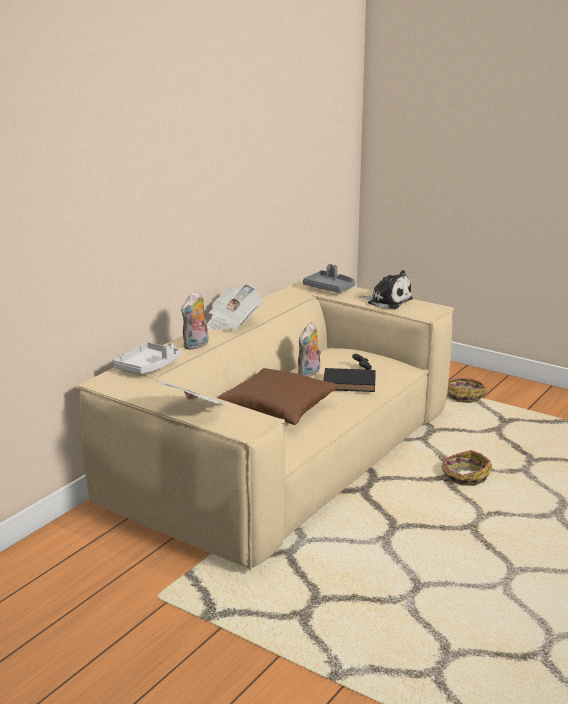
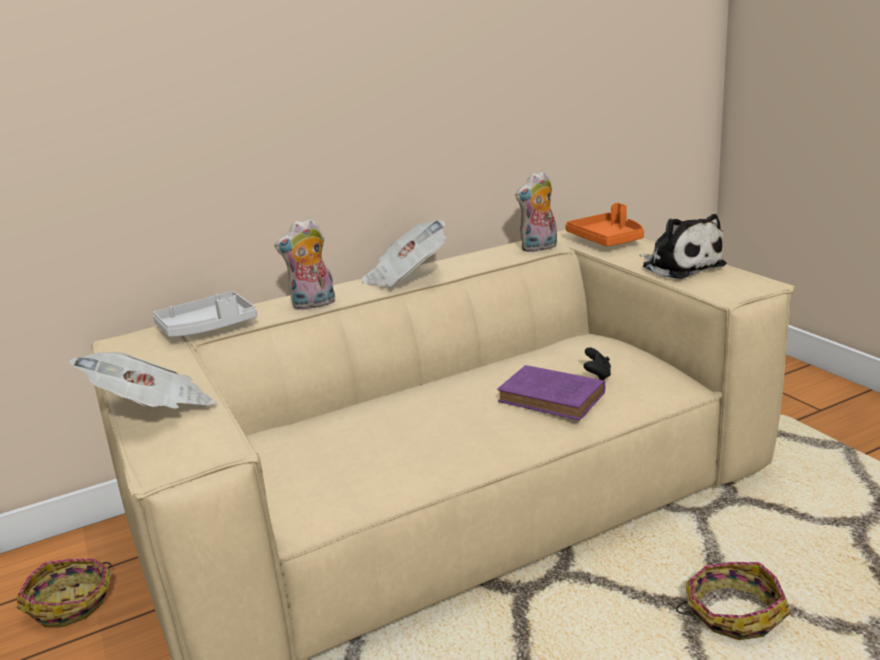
camera: 30 degrees right, 0 degrees up
brown pillow [218,368,339,425] -> none
plush toy [297,322,321,377] -> plush toy moved to [515,171,557,252]
grey tray [303,264,355,293] -> orange tray [565,203,644,247]
black book [323,368,376,392] -> purple book [497,365,605,420]
basket [447,378,487,403] -> basket moved to [17,559,113,627]

